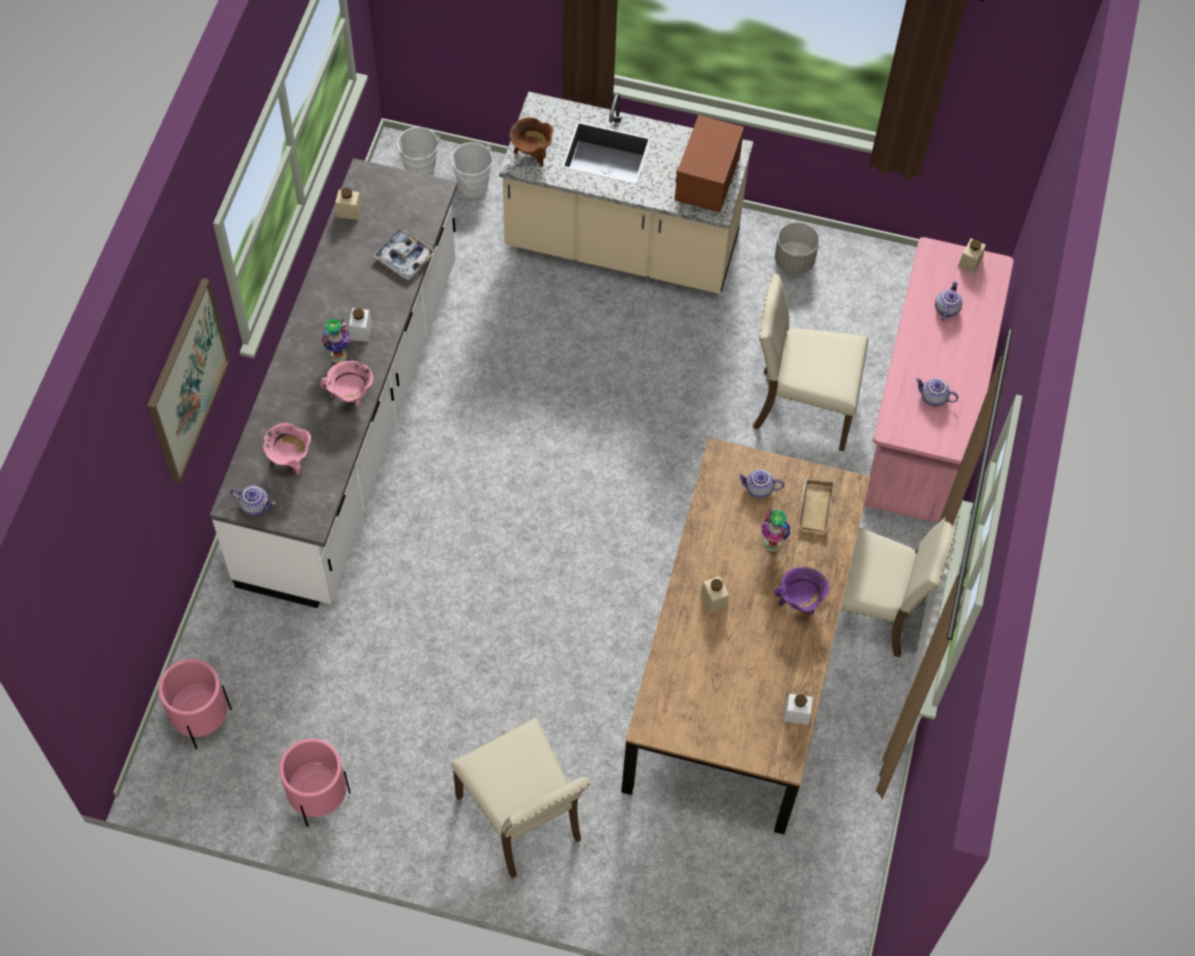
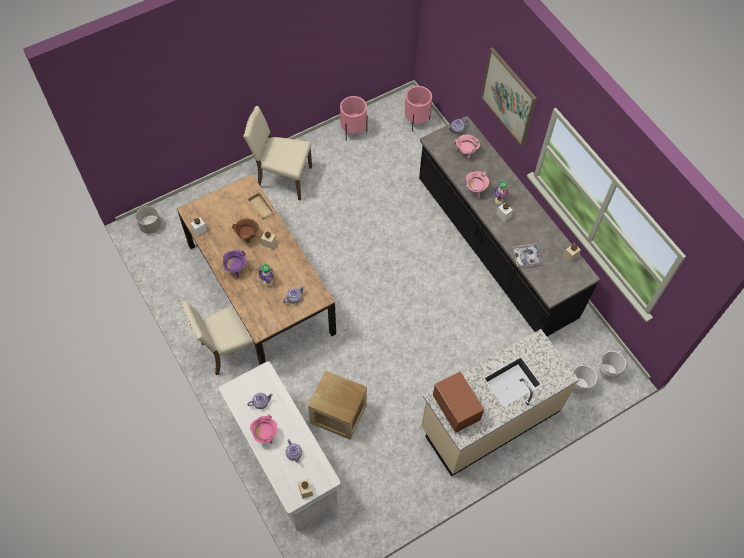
camera: 135 degrees right, 0 degrees up
white counter [210,158,457,608] -> black counter [419,116,600,336]
brown cooking pot [509,117,553,167] -> brown cooking pot moved to [232,218,259,243]
beige chair [753,274,868,451] -> crate [308,370,367,440]
grey planter [775,222,819,275] -> grey planter moved to [136,206,161,234]
beige tray [798,478,834,532] -> beige tray moved to [247,192,275,220]
pink desk [864,237,1014,523] -> white desk [219,361,340,531]
none -> pink cooking pot [250,414,278,444]

